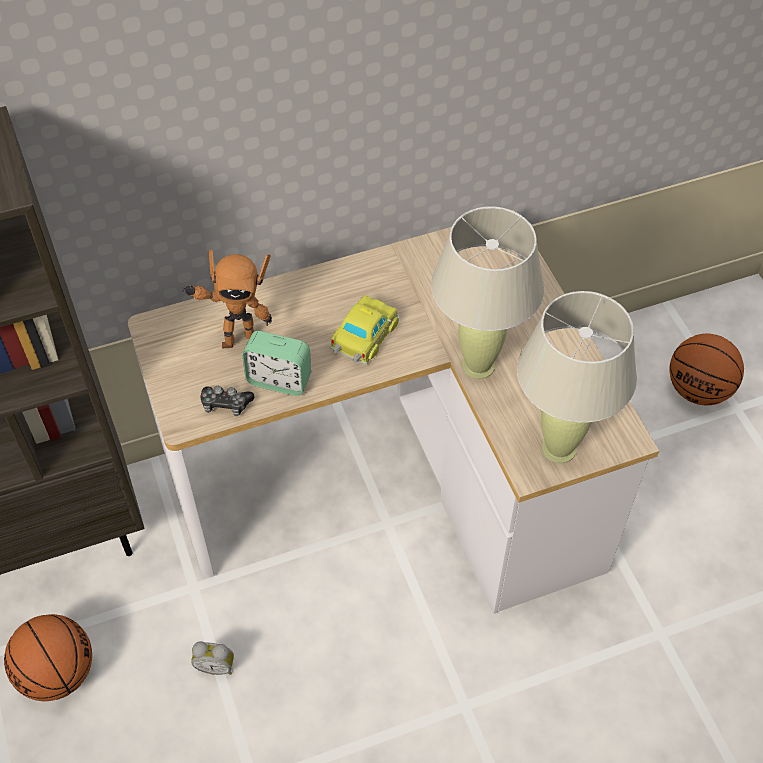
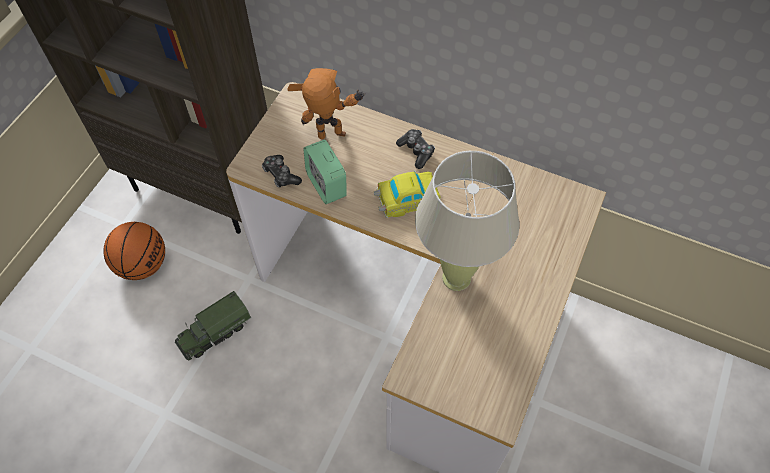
camera: 45 degrees right, 5 degrees up
toy robot [182,250,272,348] -> toy robot turned 150 degrees clockwise [287,68,365,139]
alarm clock [191,641,234,675] -> toy truck [175,291,251,360]
beige table lamp [517,291,637,463] -> none
basketball [669,334,744,406] -> none
none -> game controller [396,129,435,169]

